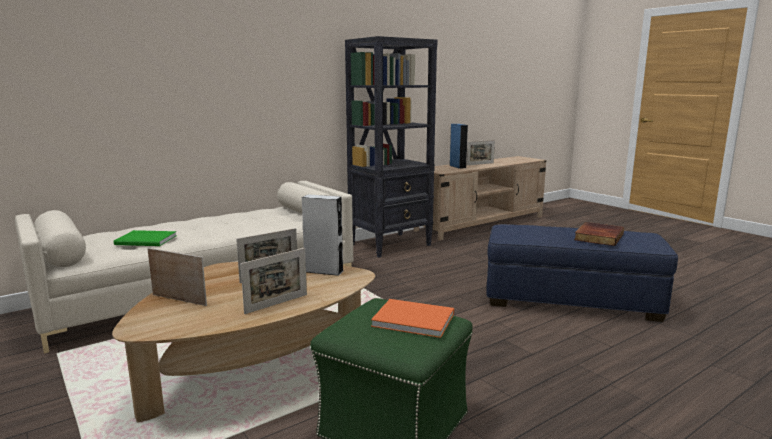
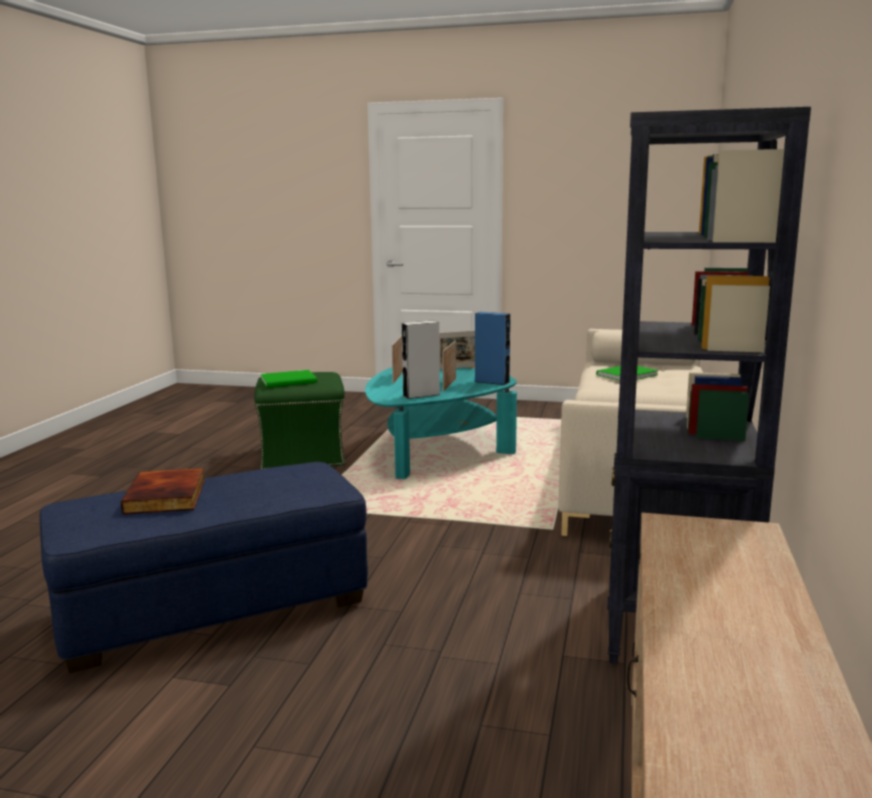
camera: 140 degrees right, 0 degrees up
brown coffee table [112,262,375,423] -> turquoise coffee table [365,367,517,479]
orange book [371,299,454,338] -> green book [261,370,317,387]
blue speaker [450,124,468,169] -> blue speaker moved to [475,312,510,385]
picture frame [467,140,495,165] -> none

